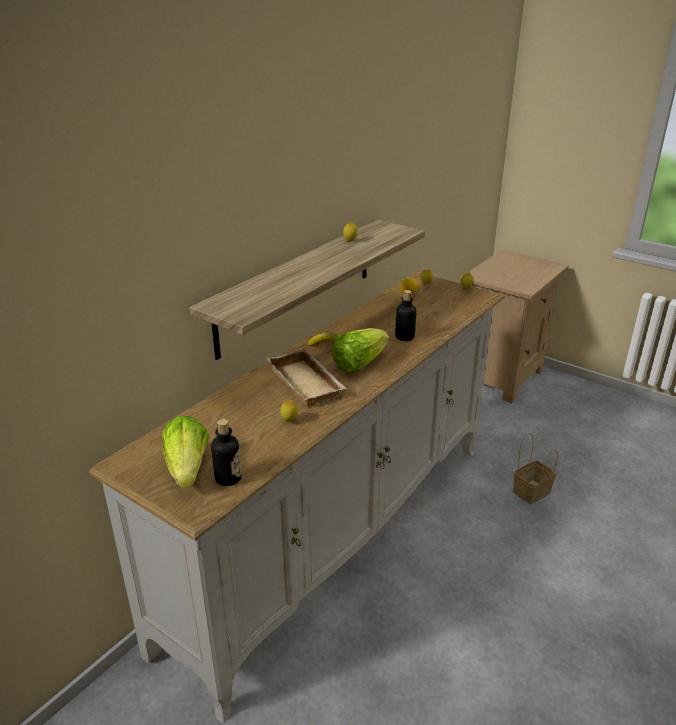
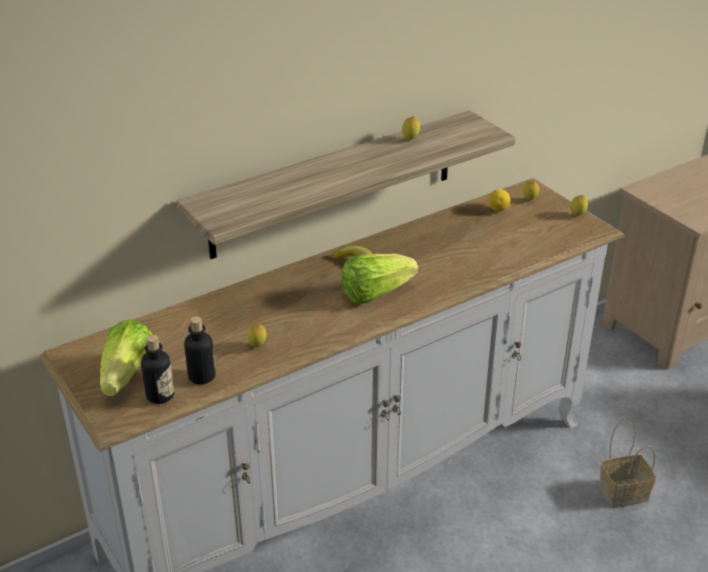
camera: 20 degrees right, 5 degrees up
beige tray [267,349,346,407] -> none
bottle [395,290,417,341] -> bottle moved to [184,316,216,385]

